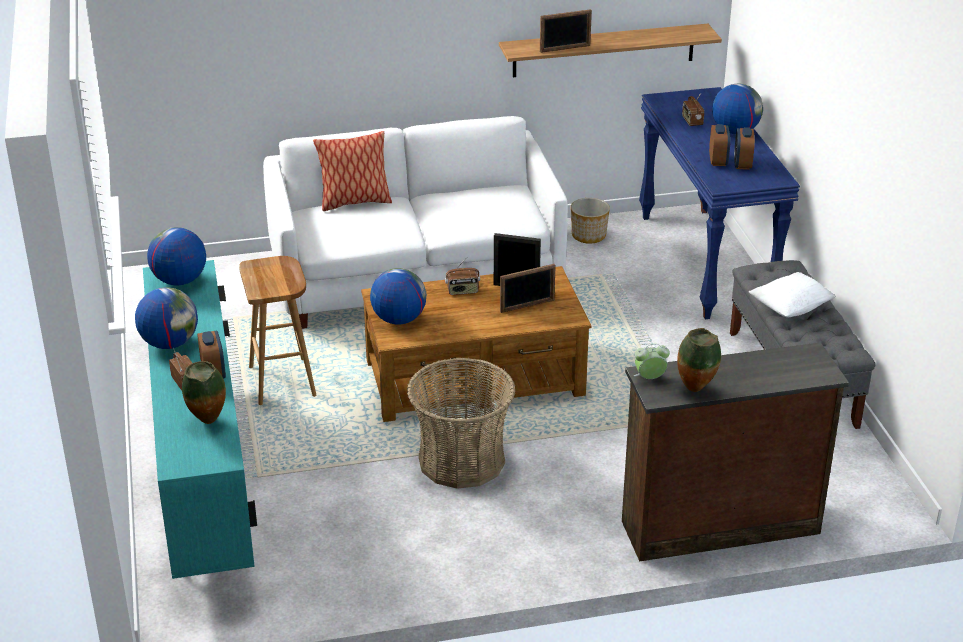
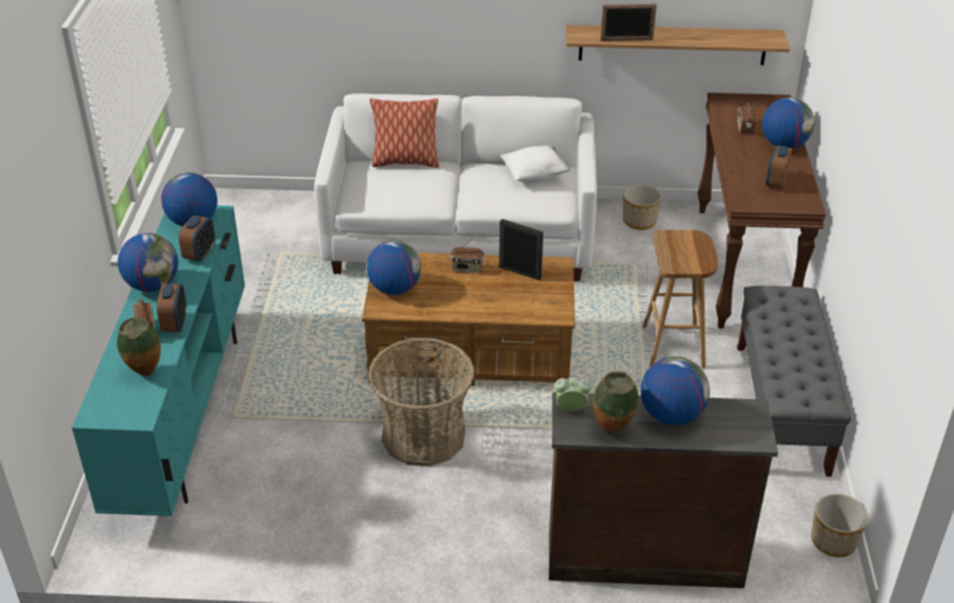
camera: 15 degrees right, 5 degrees up
brown stool [239,256,317,405] -> brown stool moved to [643,230,718,369]
picture frame [500,264,556,313] -> none
blue console table [639,87,800,319] -> brown console table [698,93,826,328]
alarm clock [709,124,731,166] -> alarm clock moved to [179,215,215,262]
white pillow [749,272,836,317] -> white pillow moved to [500,145,570,182]
none -> globe [640,357,710,425]
none -> planter [811,493,868,557]

